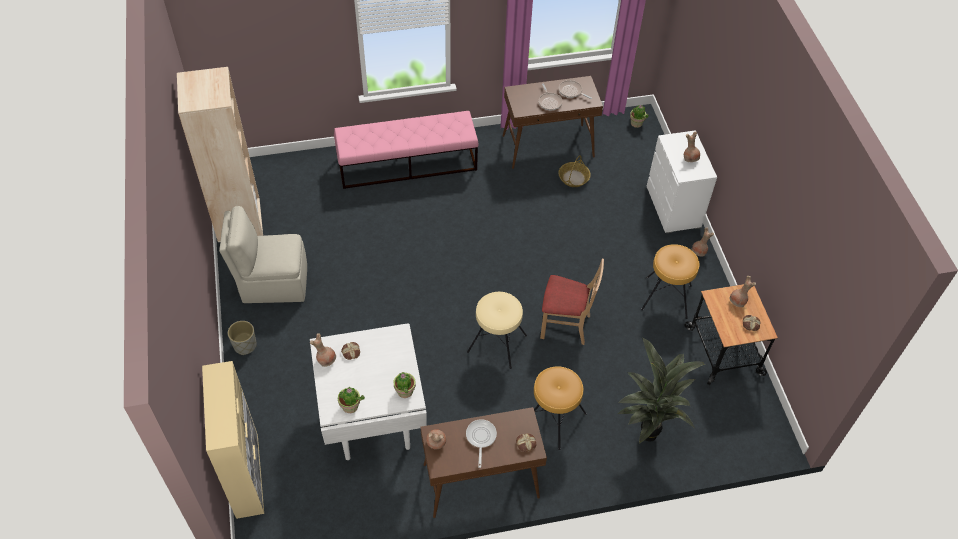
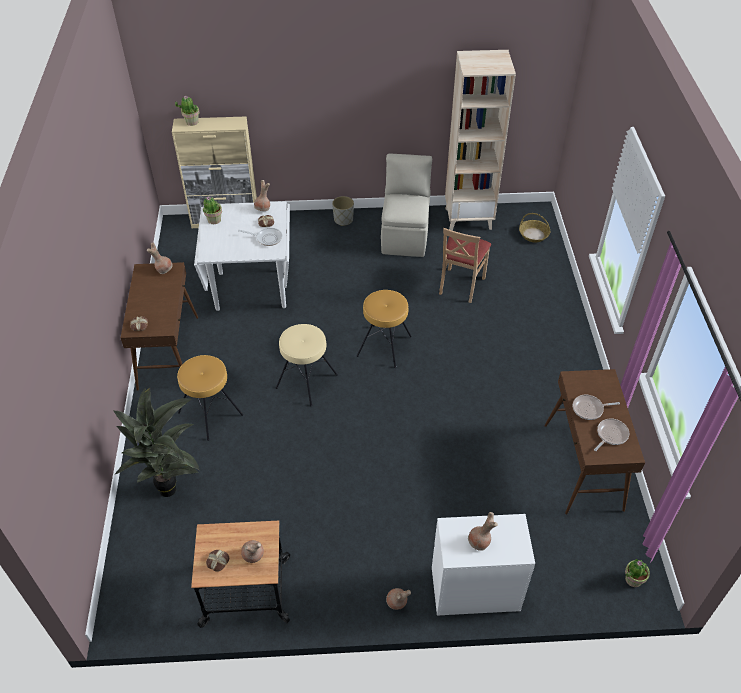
camera: 100 degrees right, 5 degrees down
pink bench [334,111,479,189] -> none
potted plant [394,372,416,398] -> potted plant moved to [175,96,200,126]
frying pan [466,419,497,468] -> frying pan moved to [238,228,282,246]
beige chair [540,259,604,345] -> beige chair moved to [439,228,491,303]
basket [558,155,591,187] -> basket moved to [519,213,551,242]
brown stool [641,244,699,319] -> brown stool moved to [357,290,412,368]

